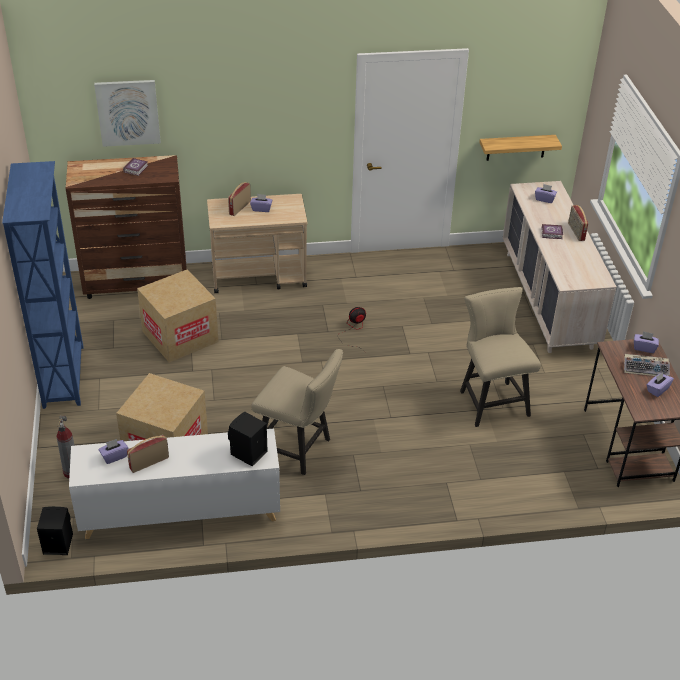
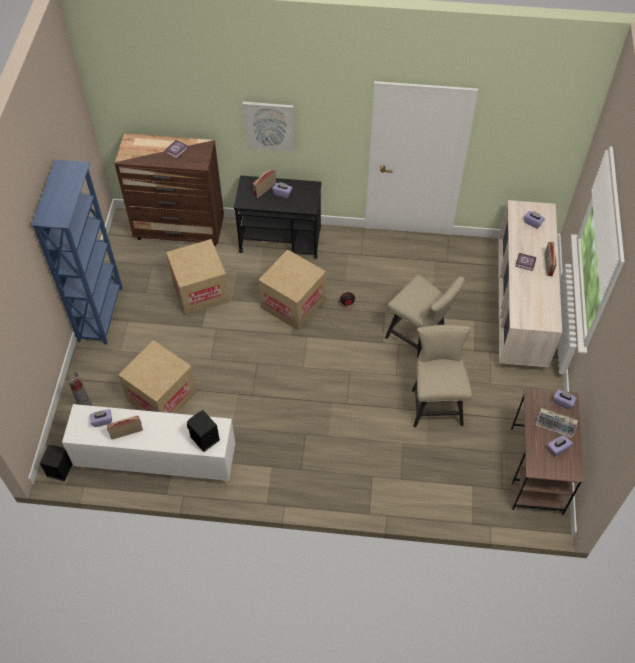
camera: 15 degrees right, 15 degrees up
picture [94,80,161,147] -> picture moved to [243,102,295,152]
beige cart [207,194,307,293] -> black cart [234,176,321,258]
beige chair [251,349,343,475] -> beige chair moved to [385,275,465,358]
shelf [479,135,562,161] -> none
none -> cardboard box [258,249,326,330]

